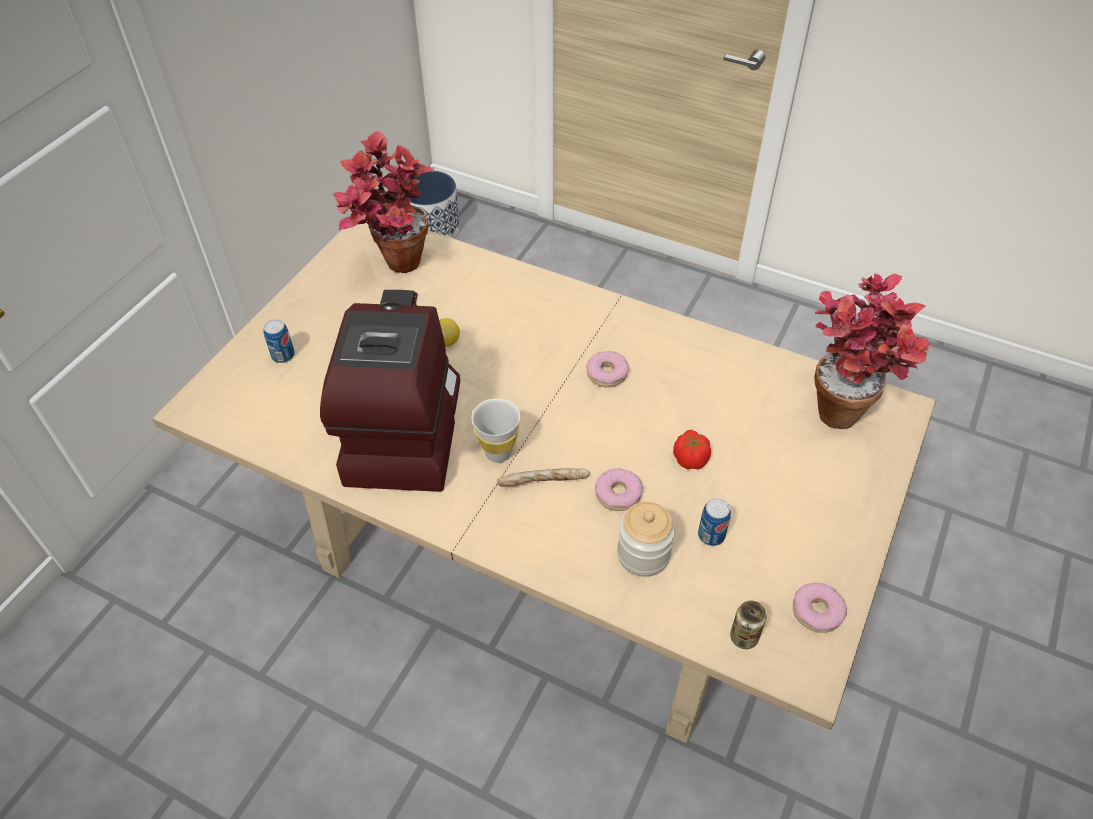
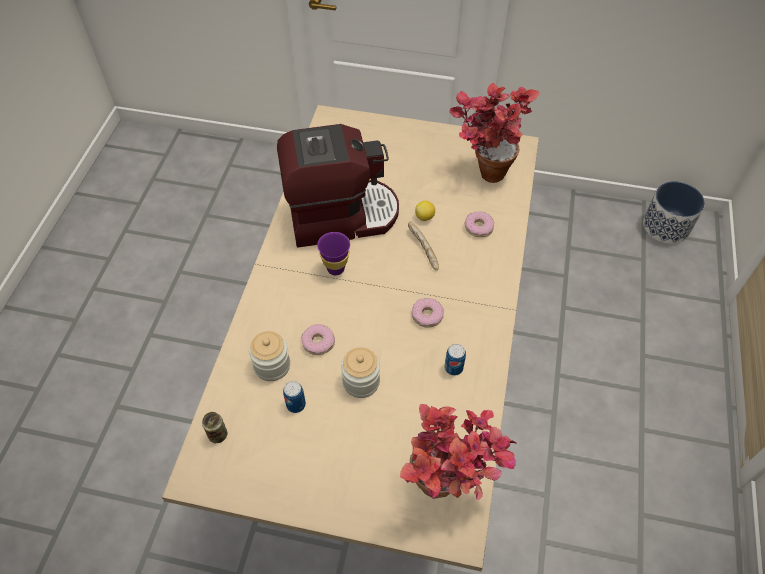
camera: 75 degrees right, 5 degrees up
can [263,319,295,363] -> can moved to [445,344,466,376]
white cup [472,398,520,463] -> purple cup [317,232,350,275]
bread [497,468,590,487] -> bread moved to [408,221,439,270]
tomato [673,430,711,469] -> jar [341,347,380,398]
donut [793,583,847,633] -> donut moved to [465,211,494,237]

